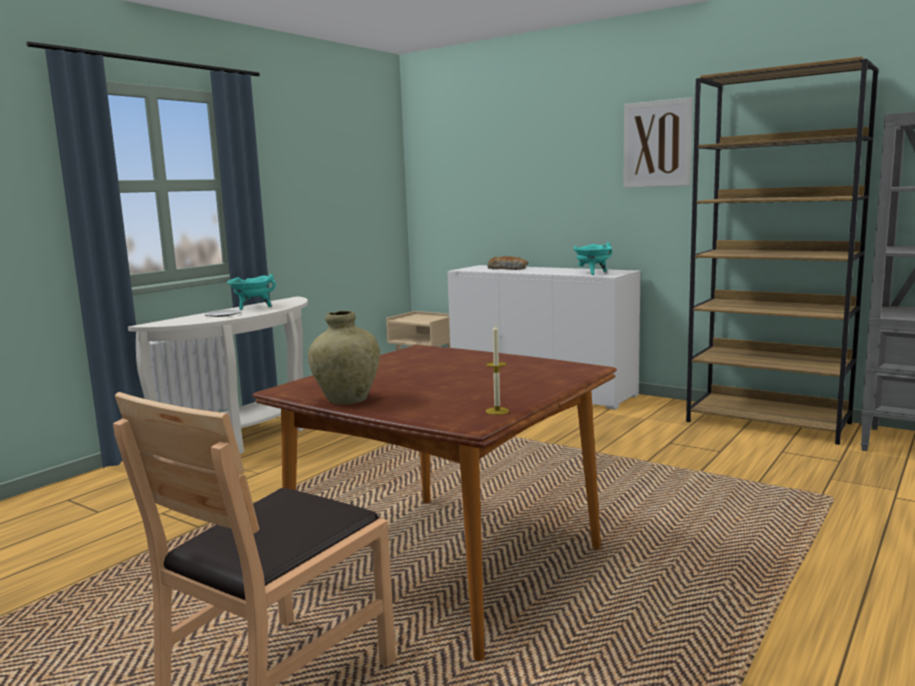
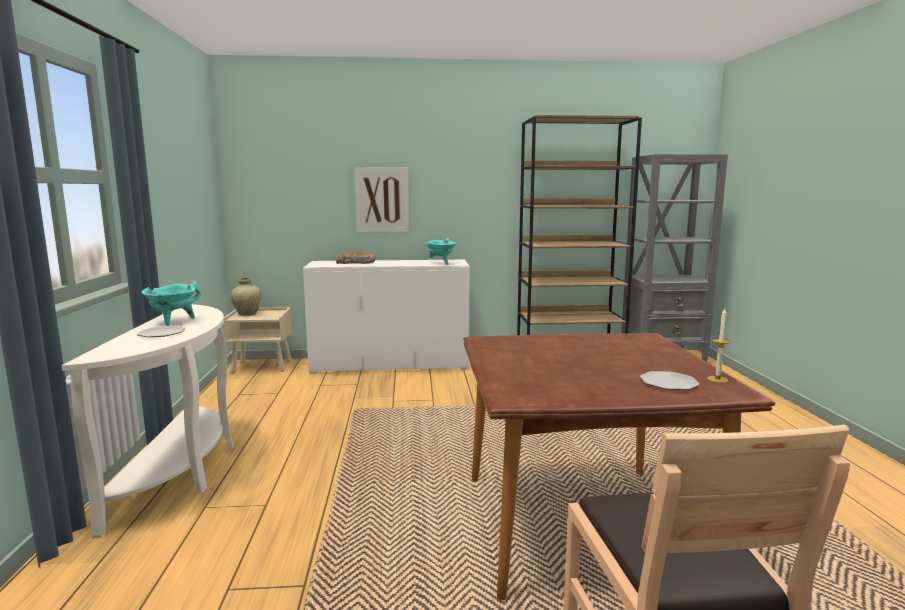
camera: 40 degrees left, 0 degrees up
beige vase [308,311,380,404] -> beige vase moved to [231,278,262,316]
picture [623,97,693,188] -> picture moved to [355,167,409,233]
none -> plate [640,371,700,390]

